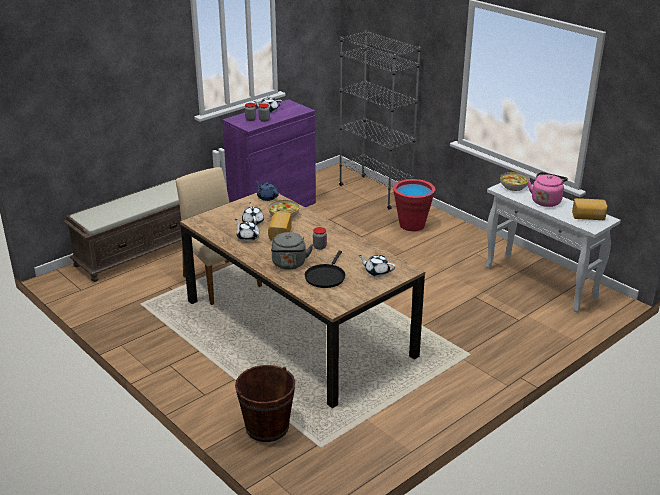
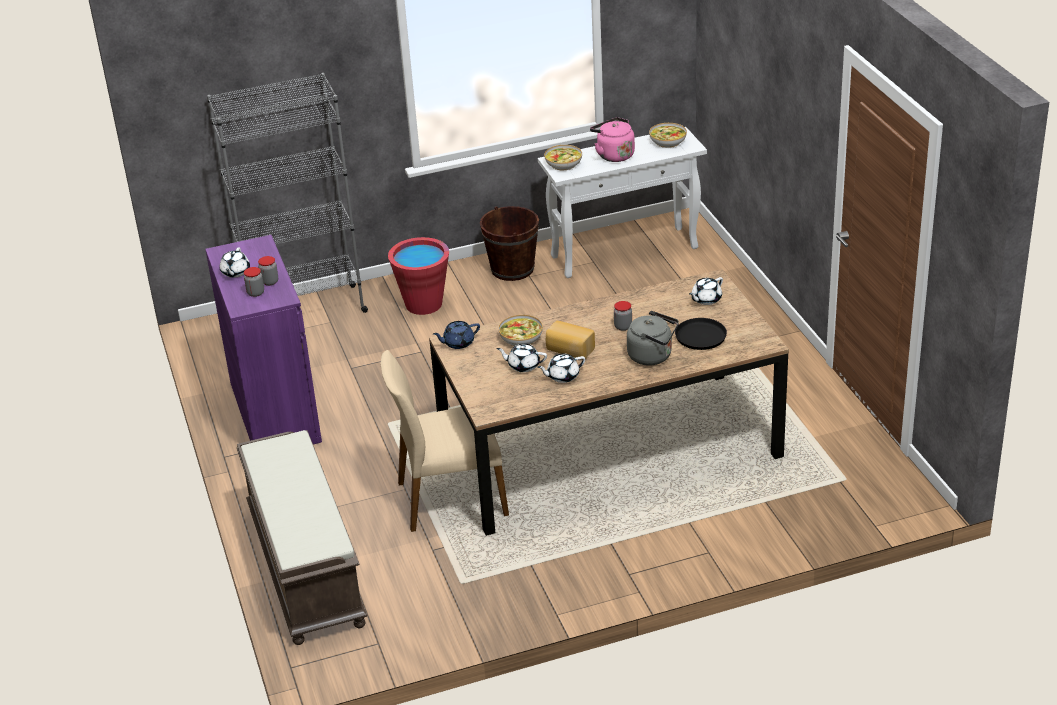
camera: 65 degrees left, 5 degrees up
brown bucket [235,365,295,442] -> brown bucket moved to [480,206,539,281]
bread [572,198,607,220] -> bowl [649,123,687,148]

